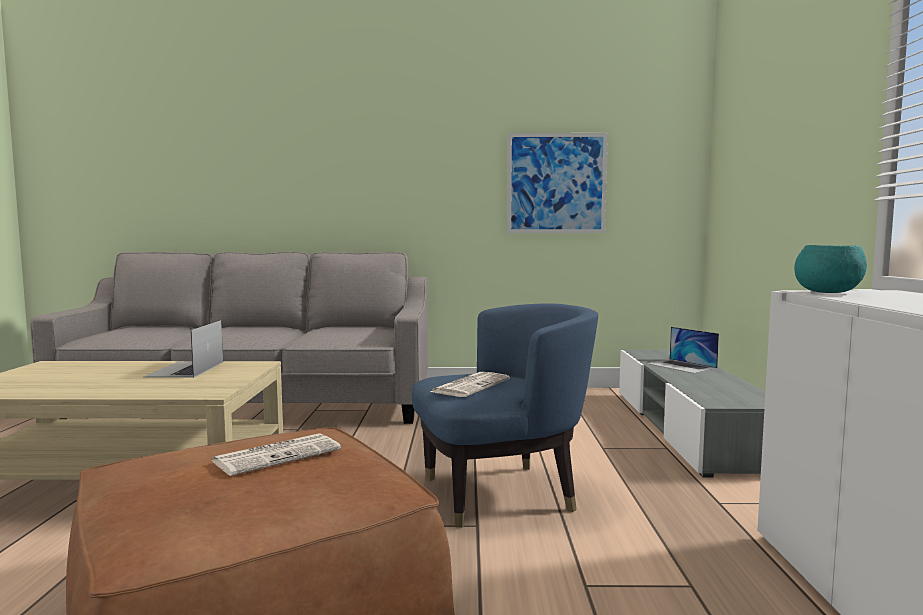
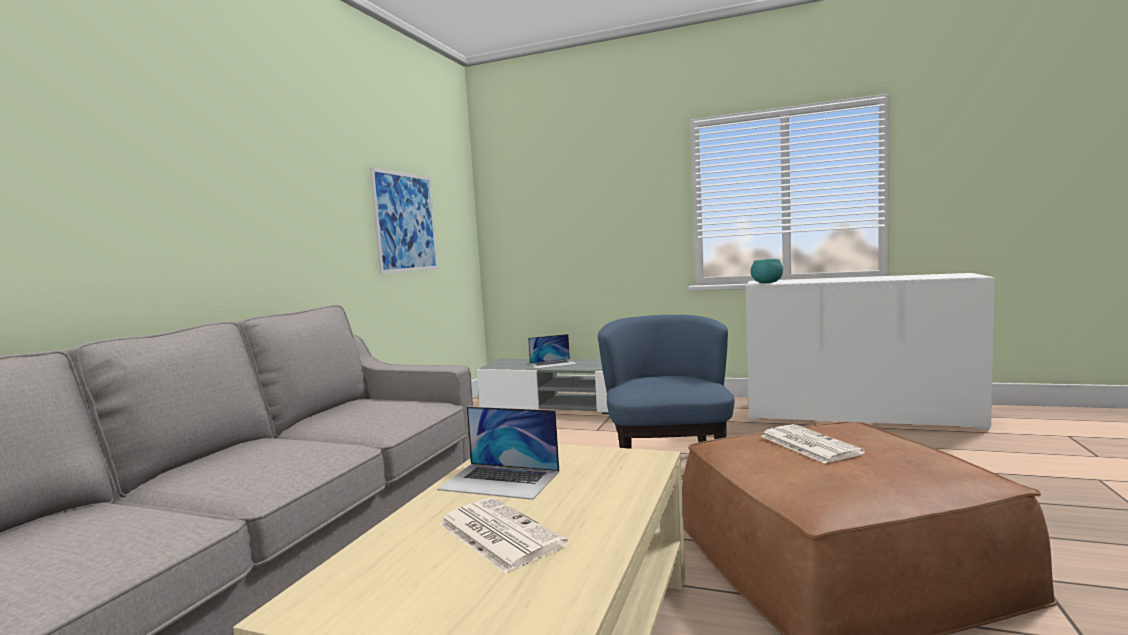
camera: 70 degrees left, 0 degrees up
newspaper [430,372,510,397] -> newspaper moved to [439,498,568,574]

